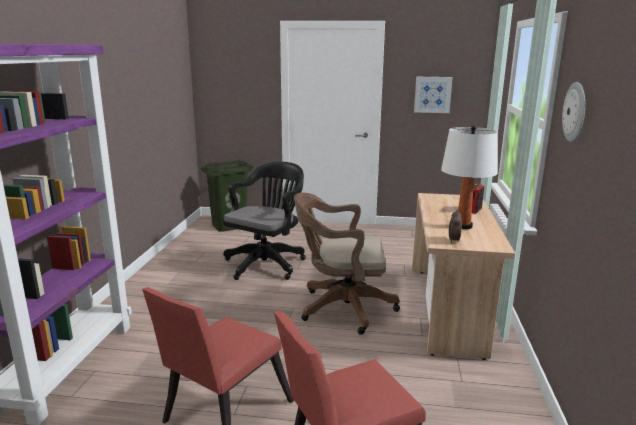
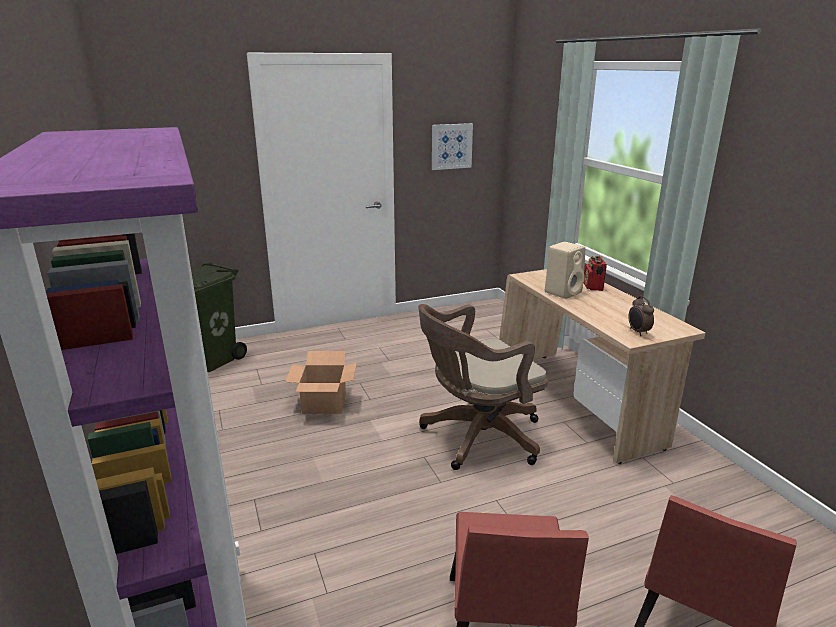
camera: 30 degrees left, 5 degrees up
black office chair [223,162,306,280] -> cardboard box [285,351,357,414]
white table lamp [441,125,498,229] -> none
wall clock [562,82,585,142] -> none
none -> beige speaker [545,242,585,299]

